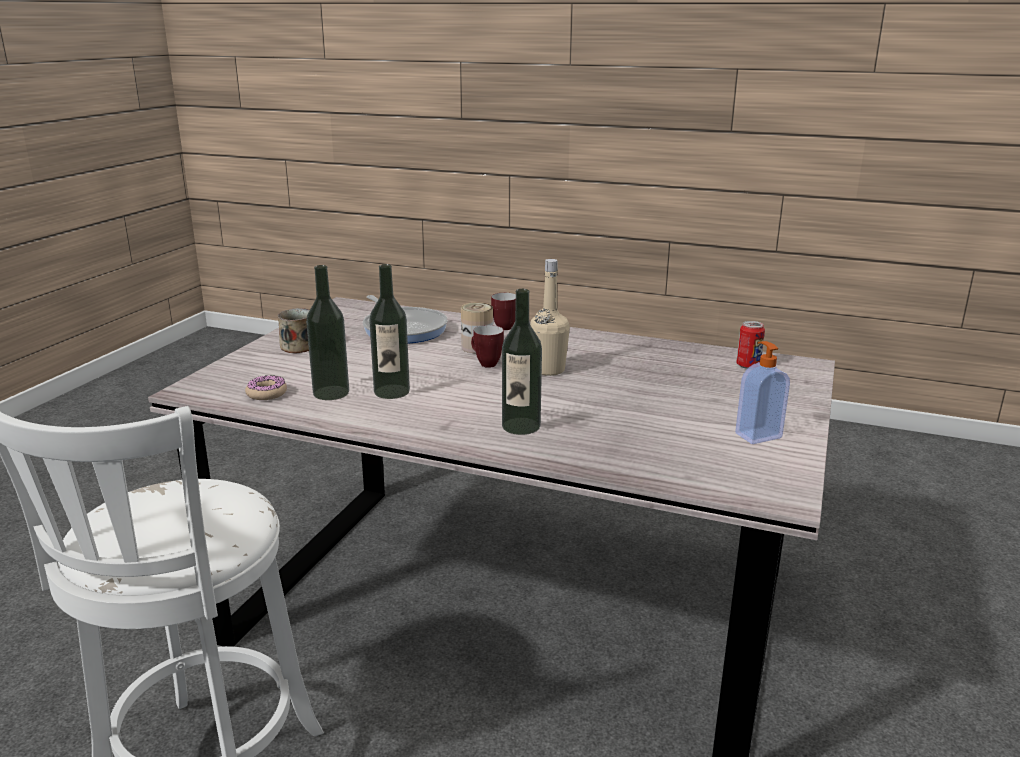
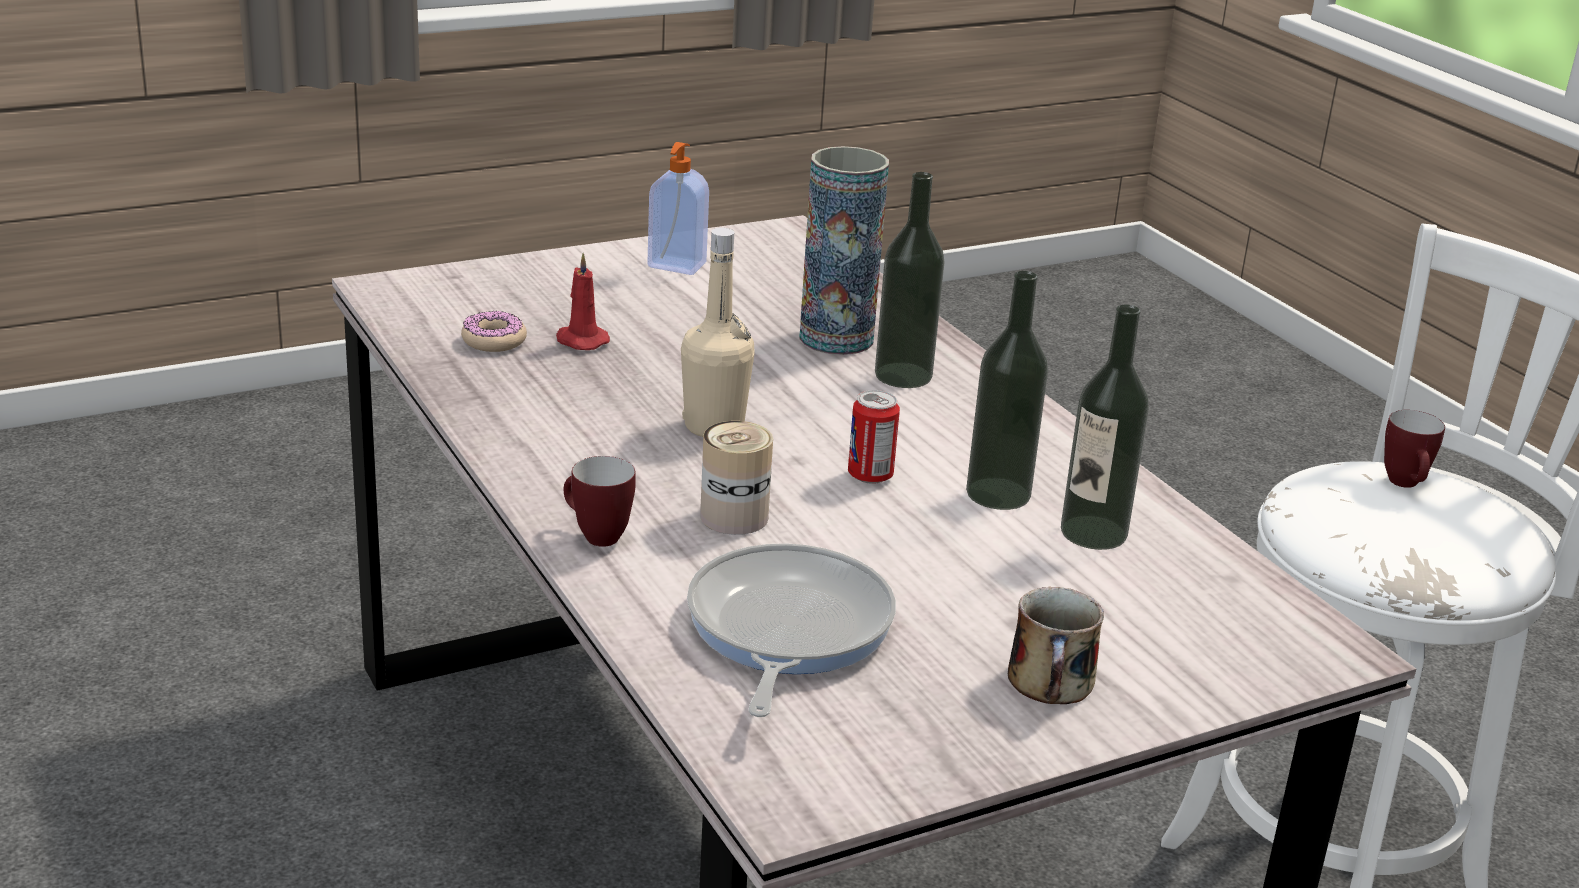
camera: 140 degrees left, 5 degrees up
donut [245,375,287,400] -> donut moved to [461,311,527,352]
mug [471,325,504,368] -> mug moved to [1384,410,1445,488]
can [736,321,765,369] -> can moved to [848,390,900,484]
none -> red candle [556,253,610,350]
none -> vase [799,146,889,355]

